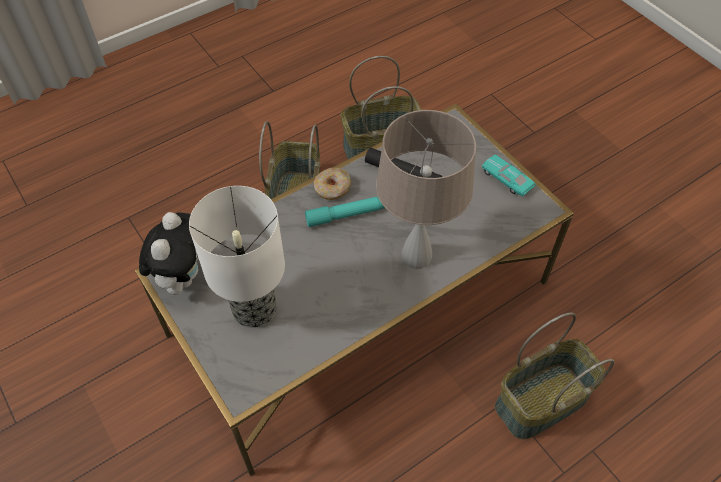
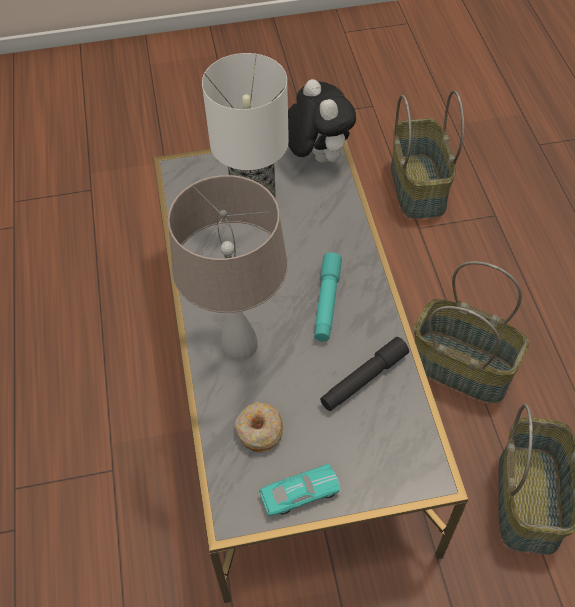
camera: 115 degrees right, 0 degrees up
plush toy [139,212,198,295] -> plush toy turned 150 degrees counterclockwise [288,79,356,163]
donut [314,168,351,200] -> donut moved to [235,402,283,452]
basket [495,312,614,439] -> basket moved to [391,90,464,219]

